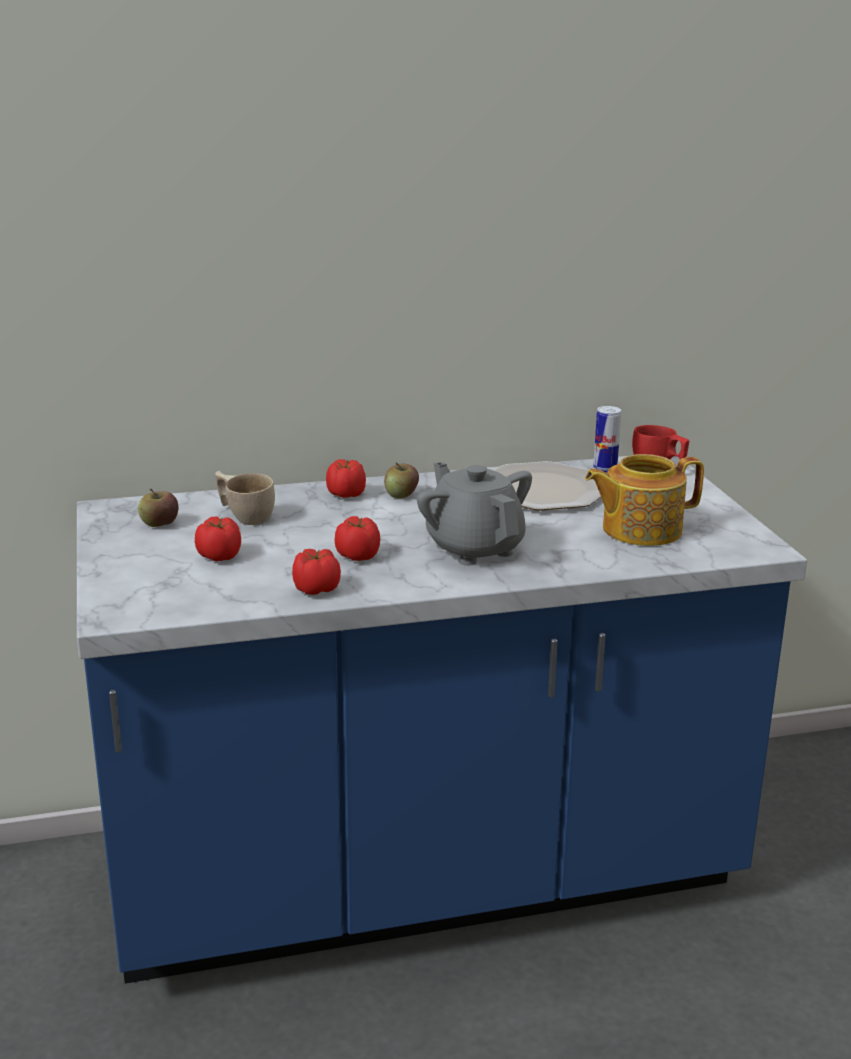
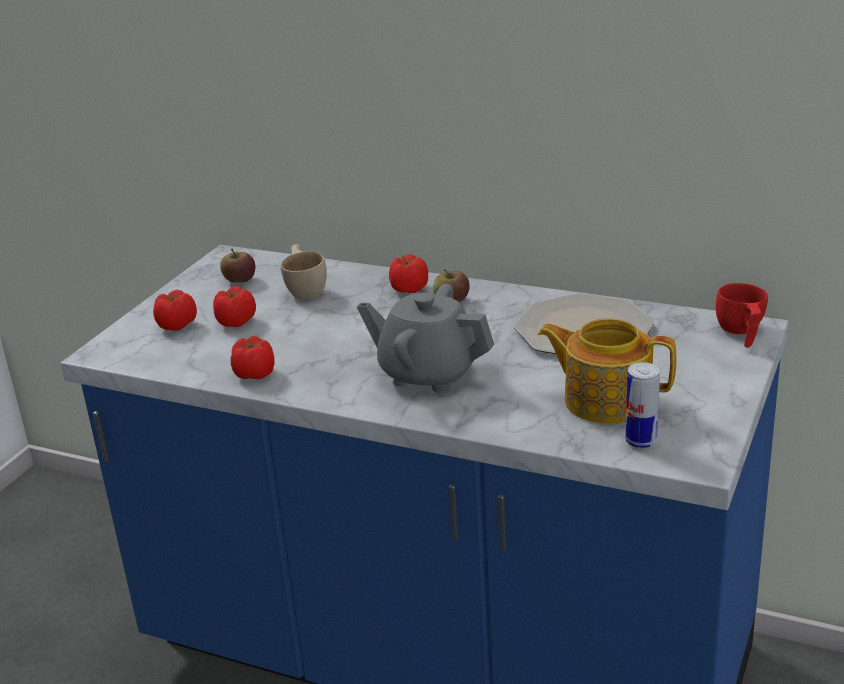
camera: 40 degrees right, 5 degrees up
tomato [335,516,380,561] -> tomato moved to [153,290,197,331]
grey teapot [417,462,532,566] -> grey teapot turned 75 degrees counterclockwise [357,284,494,393]
can [593,406,621,473] -> can moved to [626,362,660,448]

